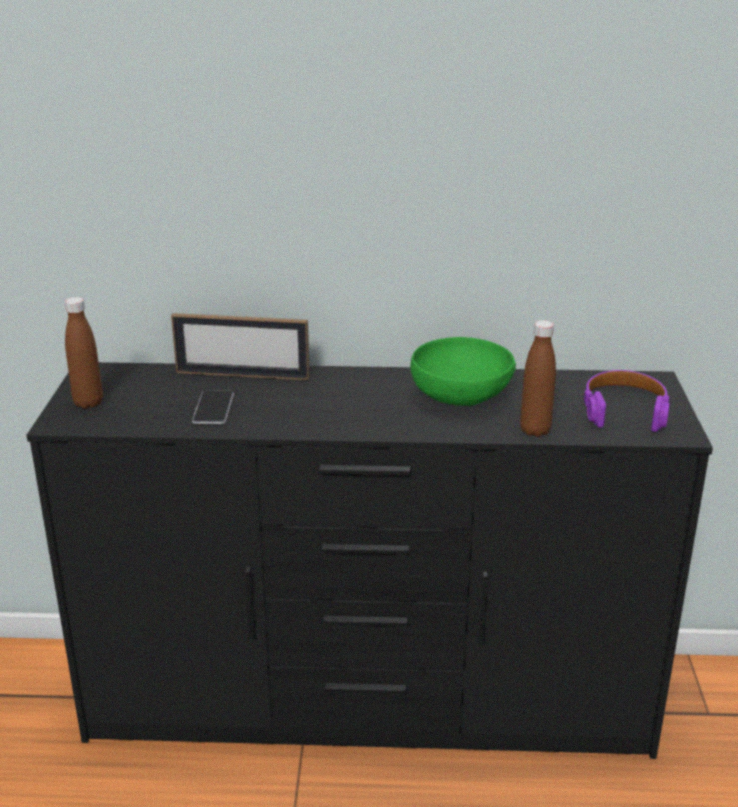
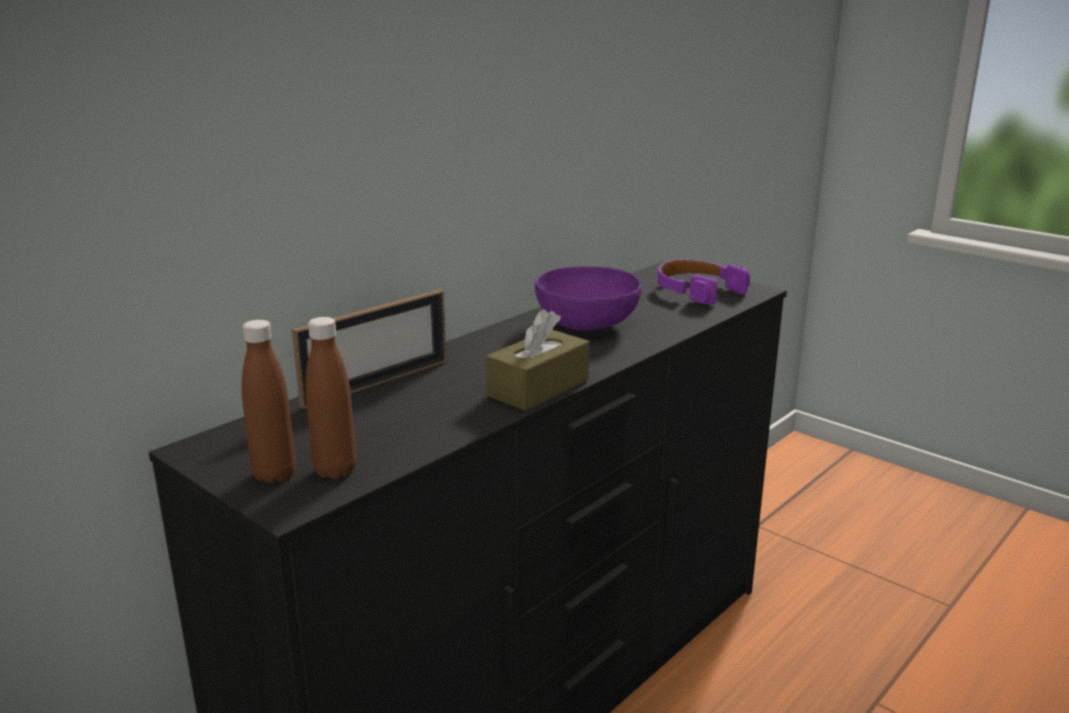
camera: 50 degrees left, 5 degrees down
phone [192,390,234,424] -> none
green bowl [410,337,516,406] -> purple bowl [535,266,642,331]
brown bottle [520,320,556,437] -> brown bottle moved to [305,317,356,479]
none -> brown tissue box [486,309,589,411]

